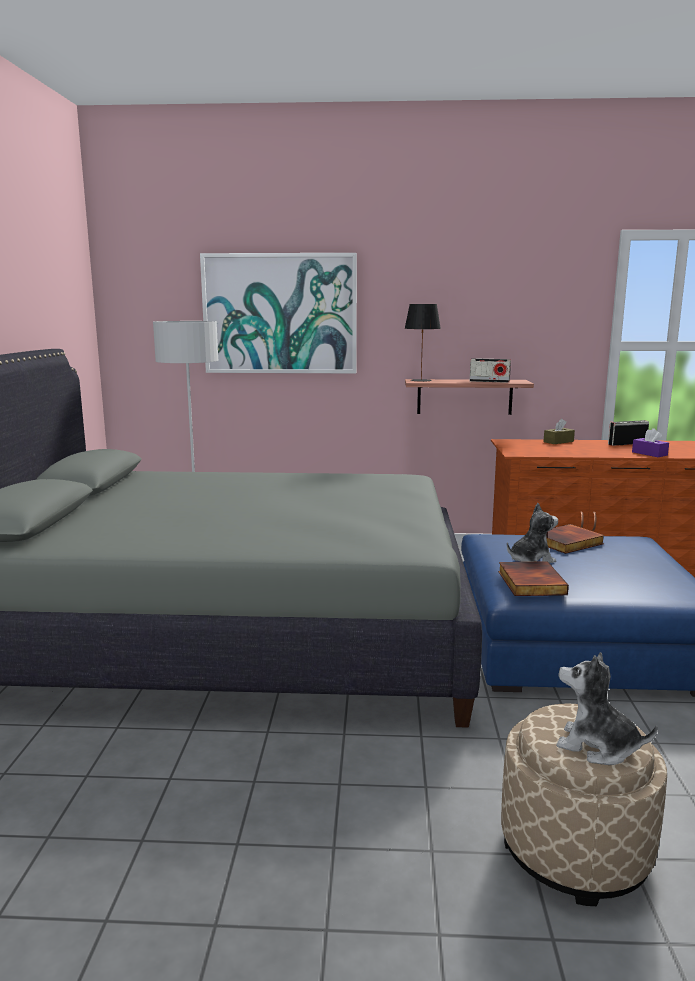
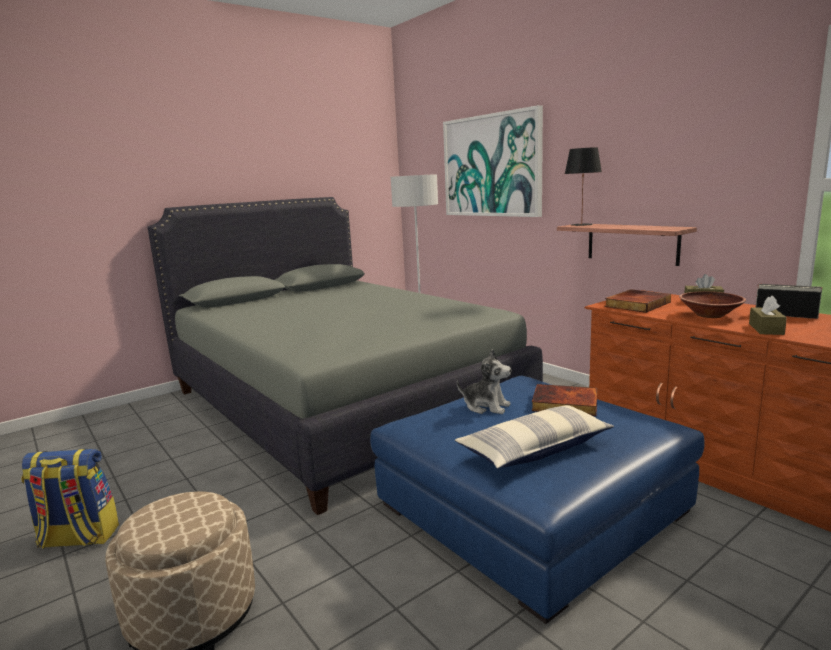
camera: 50 degrees right, 0 degrees up
radio [470,358,511,383] -> none
book [498,561,569,596] -> book moved to [605,289,671,313]
plush toy [556,652,658,765] -> none
purple tissue box [632,428,669,457] -> brown tissue box [749,296,787,335]
none -> backpack [21,449,119,549]
none -> pillow [455,405,614,469]
none -> brown bowl [679,291,746,318]

